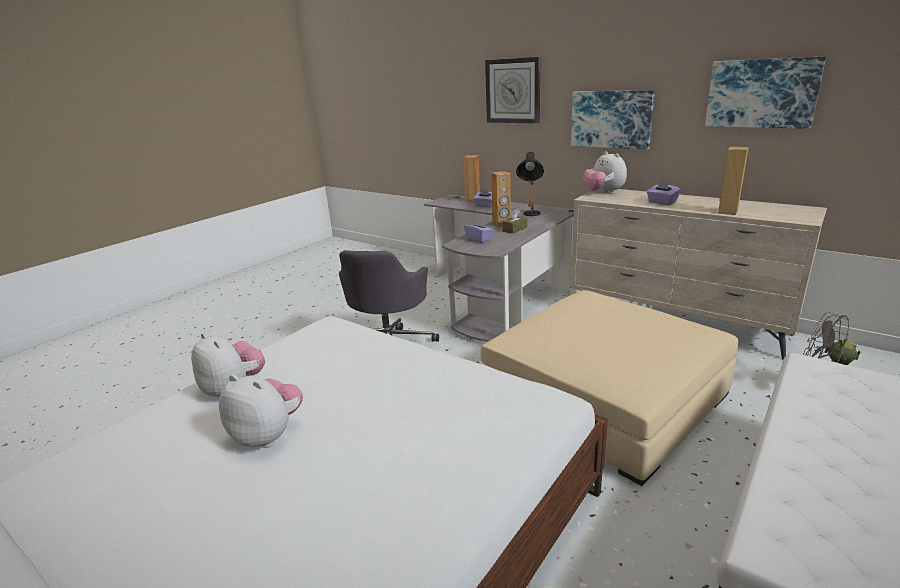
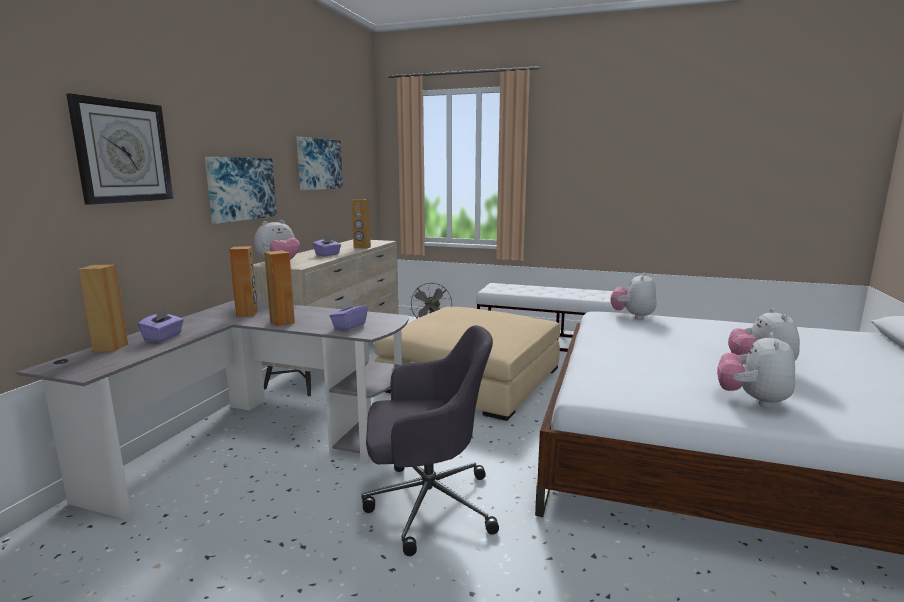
camera: 110 degrees left, 10 degrees down
brown tissue box [502,209,527,234] -> none
black table lamp [516,152,544,216] -> brown speaker [229,246,258,317]
none -> plush toy [611,272,656,319]

